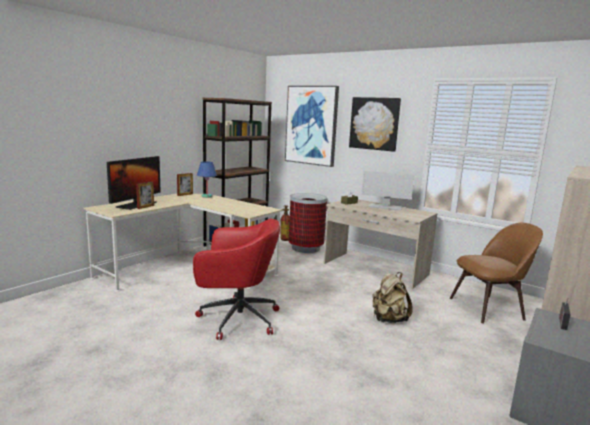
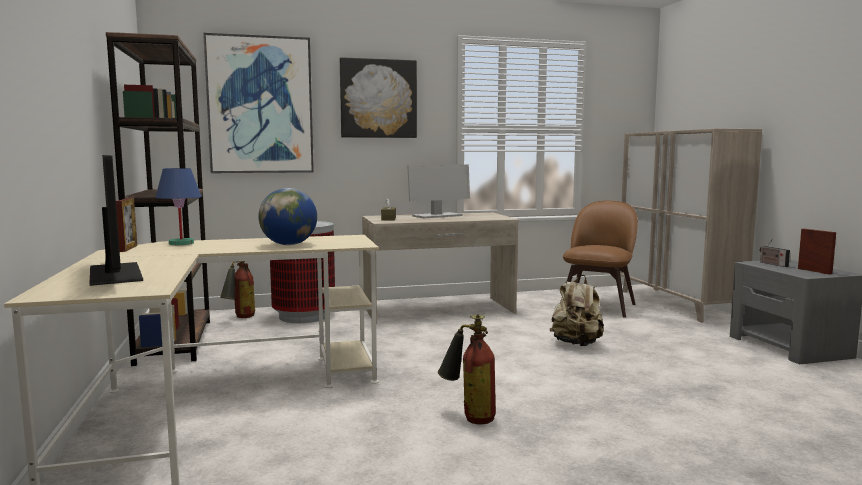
camera: 50 degrees left, 5 degrees down
picture frame [136,181,154,209] -> picture frame moved to [798,229,836,275]
red office chair [193,219,280,340] -> fire extinguisher [438,314,496,424]
none -> globe [258,188,317,245]

